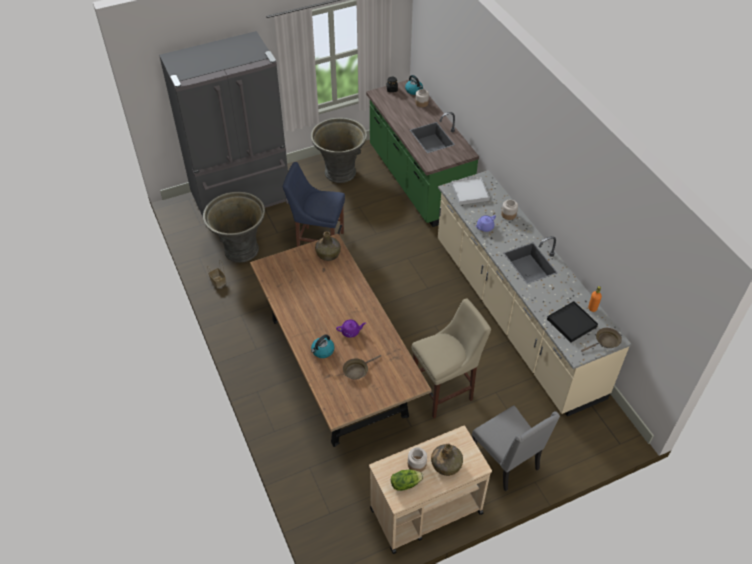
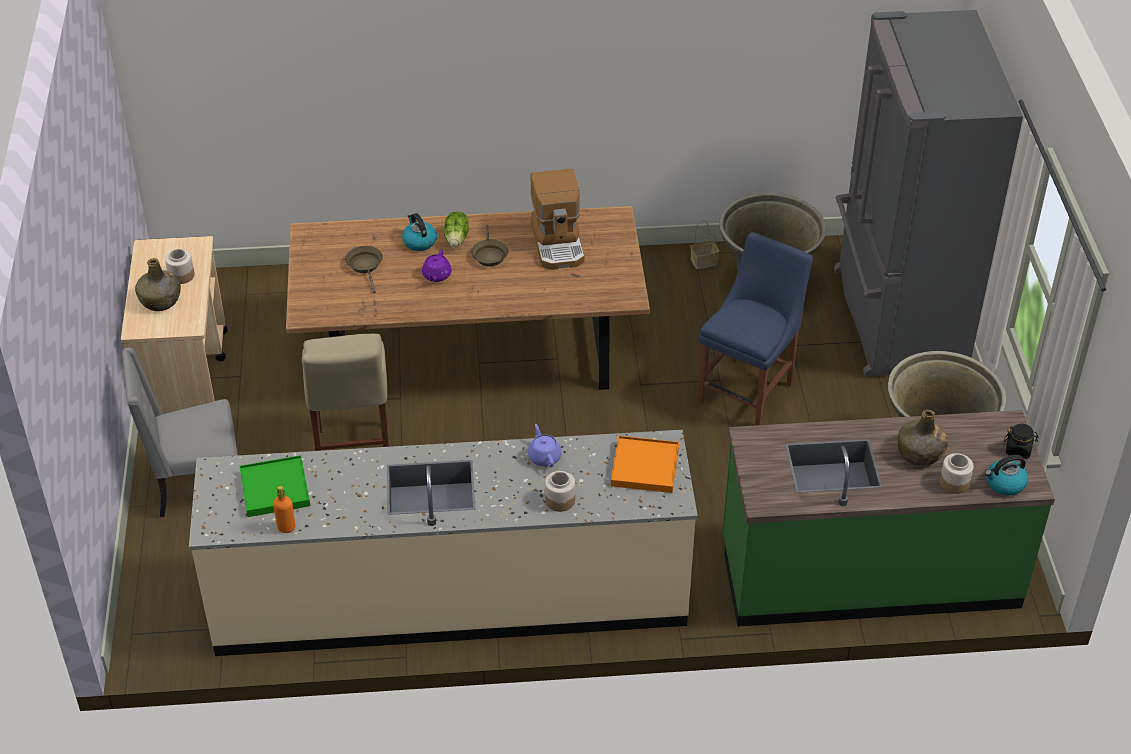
camera: 110 degrees right, 5 degrees down
green bottle [315,231,341,261] -> green bottle moved to [898,410,948,466]
lettuce [391,469,423,491] -> lettuce moved to [444,212,469,247]
white tray [451,177,490,205] -> orange tray [611,436,679,493]
black tray [547,301,598,343] -> green tray [239,455,310,517]
brown frying pan [581,328,622,352] -> brown frying pan moved to [471,225,509,266]
none -> coffee machine [530,169,584,270]

